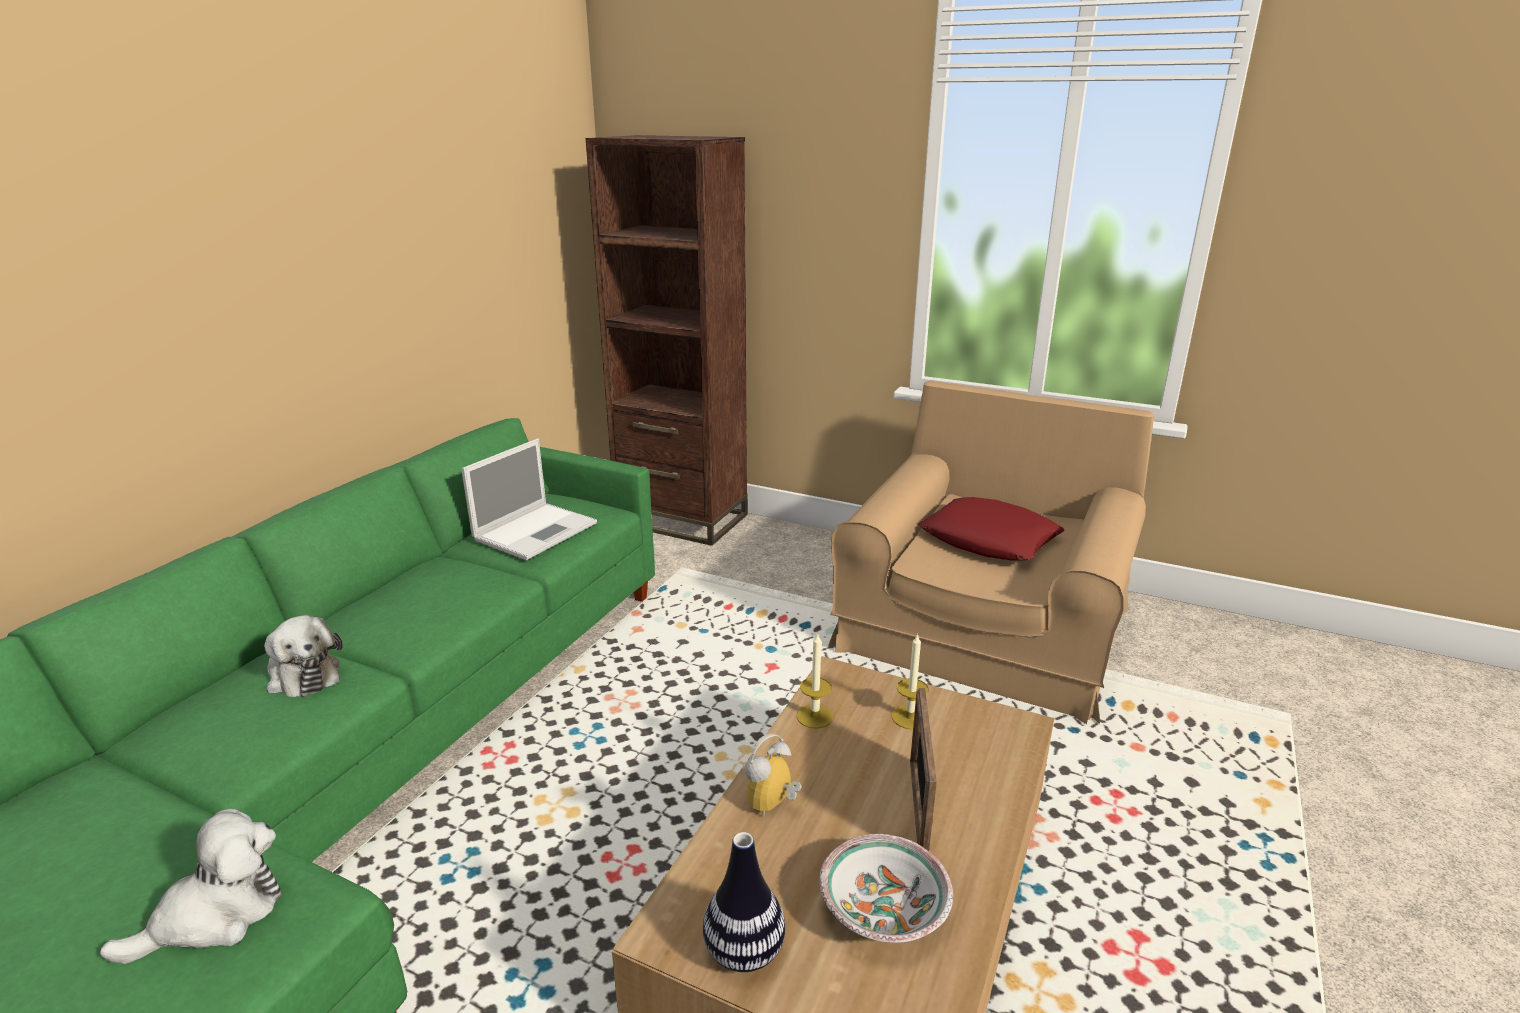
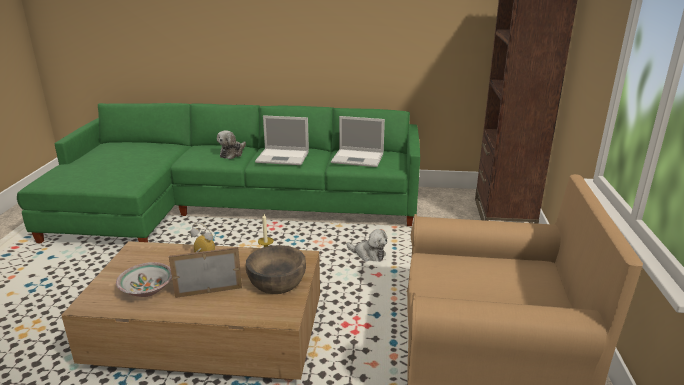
camera: 70 degrees right, 0 degrees up
plush toy [100,809,281,964] -> plush toy moved to [347,229,387,262]
vase [703,832,785,972] -> none
candle [892,633,929,730] -> brown bowl [246,245,306,294]
red pillow [919,497,1064,561] -> none
none -> laptop [255,115,309,165]

